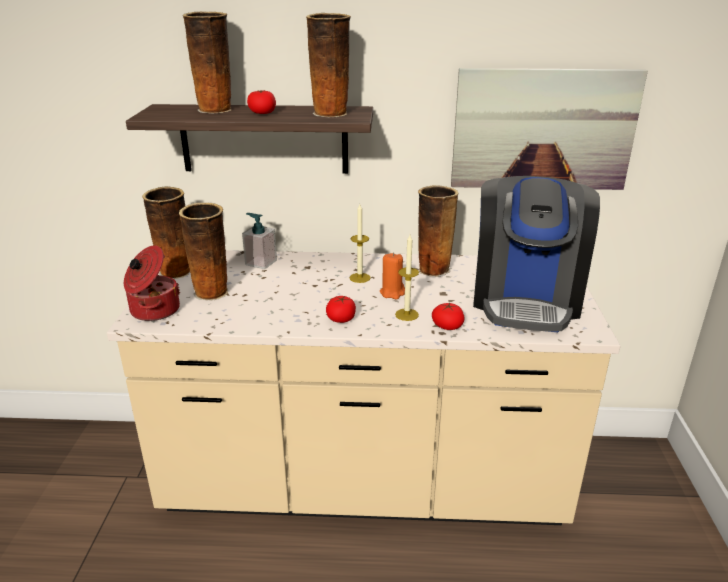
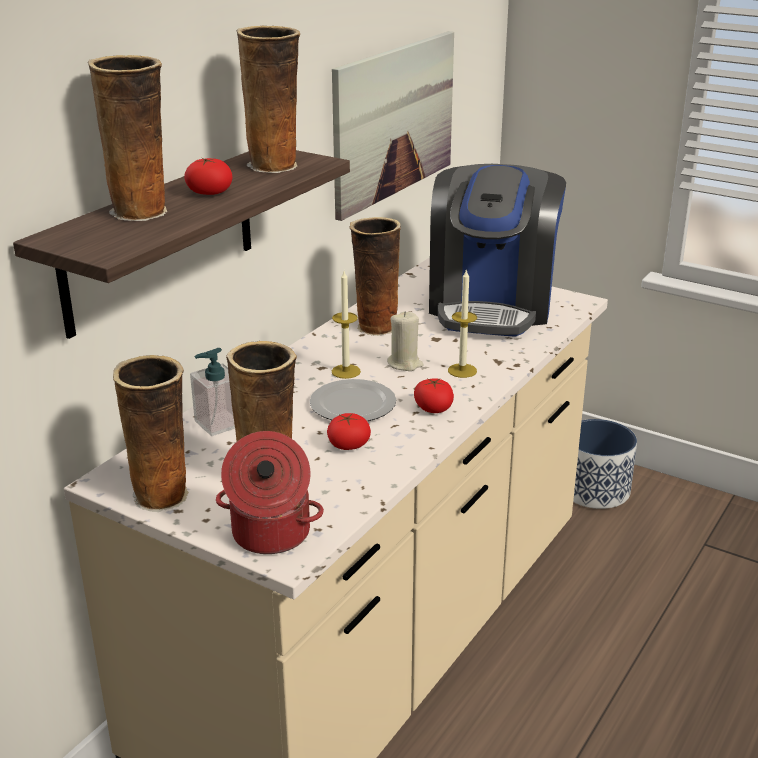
camera: 60 degrees left, 0 degrees up
orange candle [380,252,405,299] -> beige candle [387,311,424,371]
tomato [432,302,465,330] -> tomato moved to [327,413,371,450]
coffee machine [473,176,600,332] -> coffee machine turned 60 degrees clockwise [429,164,566,337]
none -> plate [310,379,396,421]
none -> planter [573,419,637,509]

